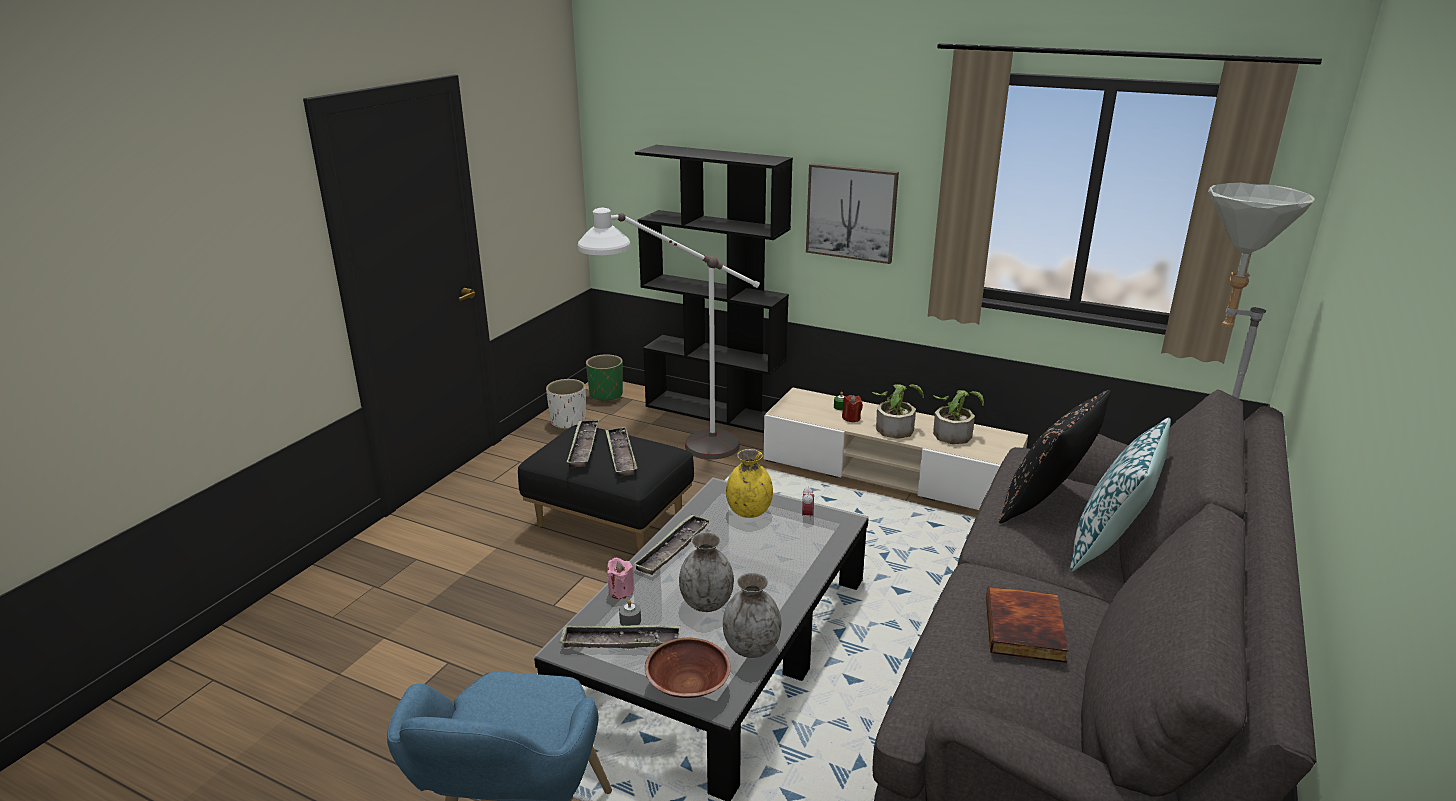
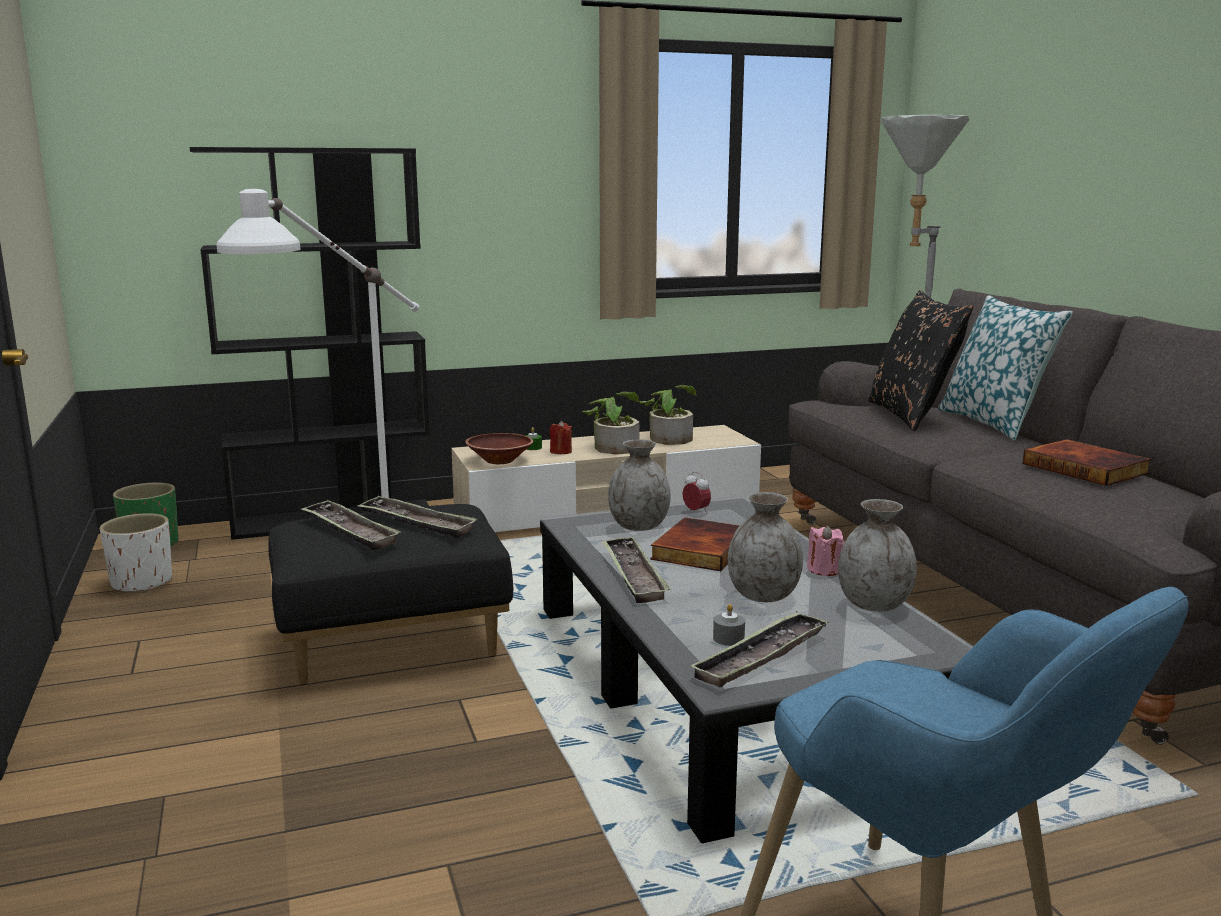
camera: 45 degrees left, 10 degrees down
pink candle [607,558,635,599] -> pink candle moved to [807,525,844,576]
brown bowl [645,638,731,698] -> brown bowl moved to [465,433,533,464]
yellow vase [726,449,773,518] -> grey vase [608,439,671,531]
picture [806,163,899,264] -> none
none -> book [650,517,740,571]

